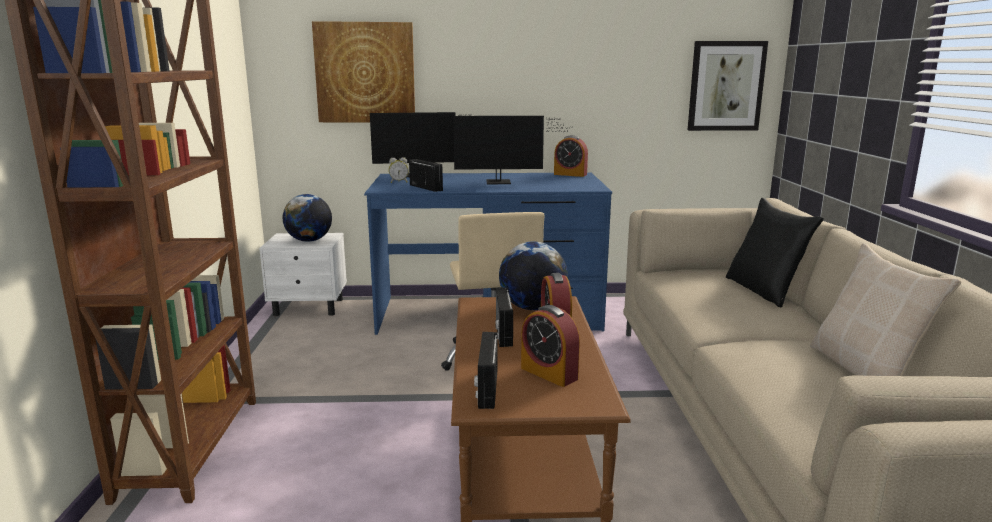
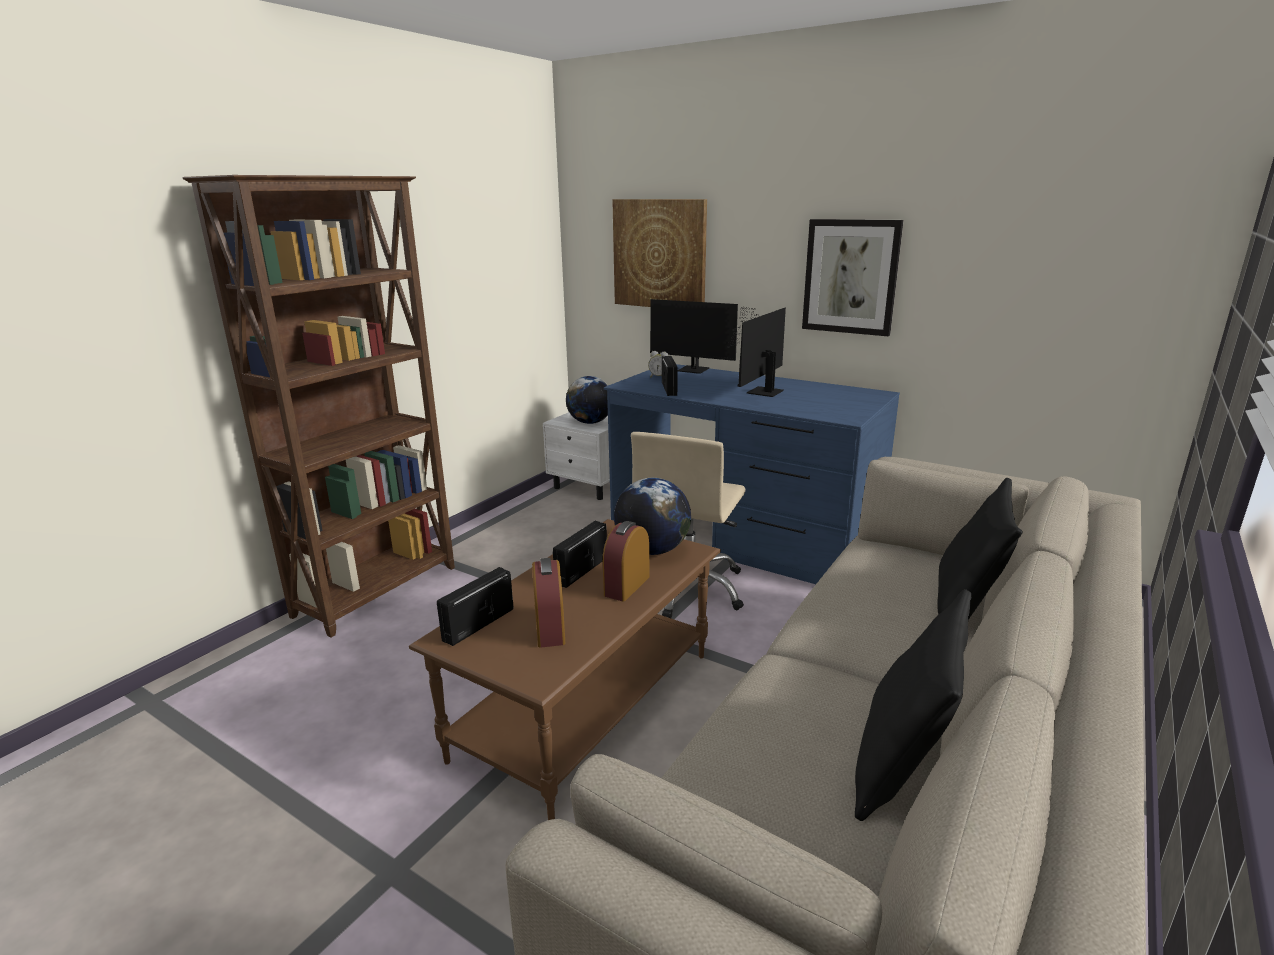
camera: 35 degrees right, 5 degrees up
monitor [453,116,568,184] -> monitor turned 90 degrees clockwise [726,308,786,397]
alarm clock [554,135,588,177] -> none
picture [688,41,768,131] -> picture moved to [802,219,904,336]
beige pillow [810,243,961,376] -> black pillow [855,589,971,821]

